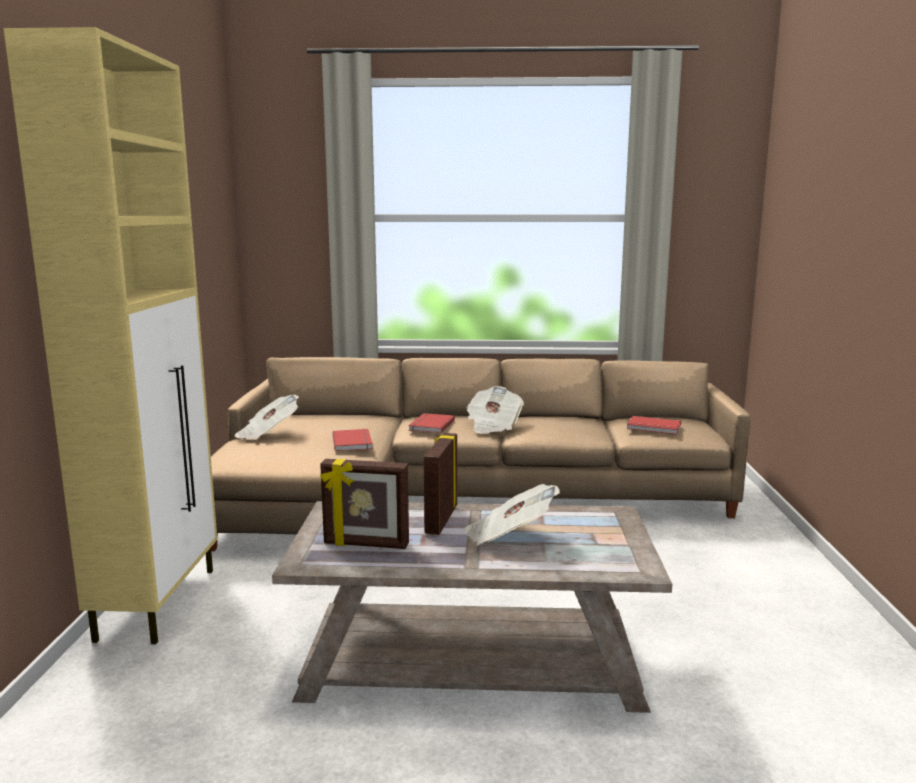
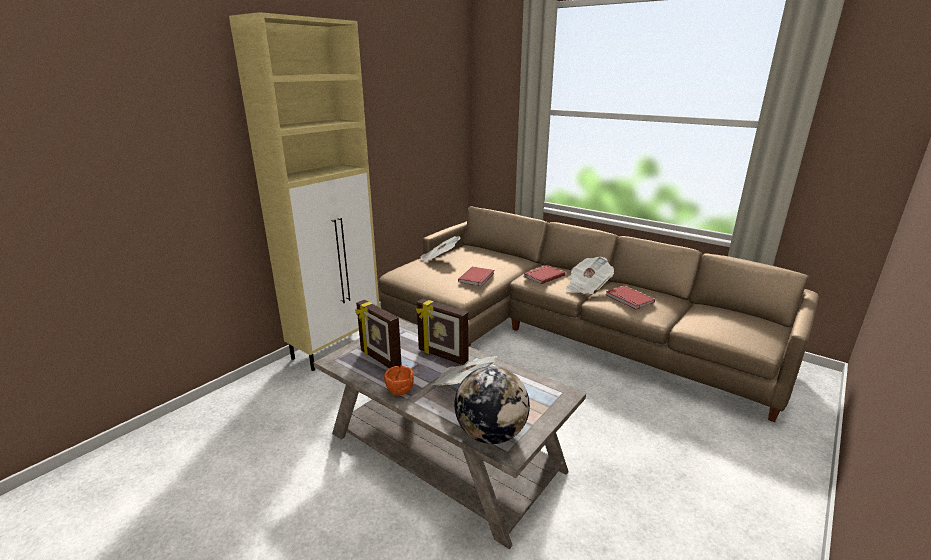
camera: 35 degrees right, 10 degrees up
picture frame [424,433,457,535] -> picture frame turned 105 degrees counterclockwise [416,298,469,365]
red book [627,416,681,434] -> red book moved to [606,286,655,310]
none -> orange bowl [384,366,414,395]
none -> globe [455,366,530,444]

